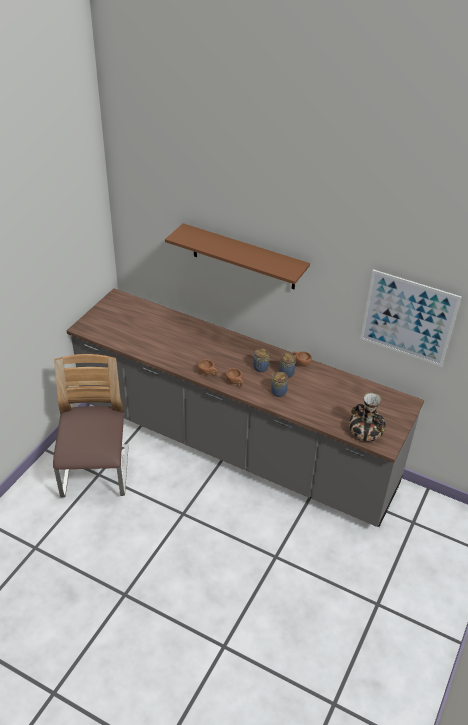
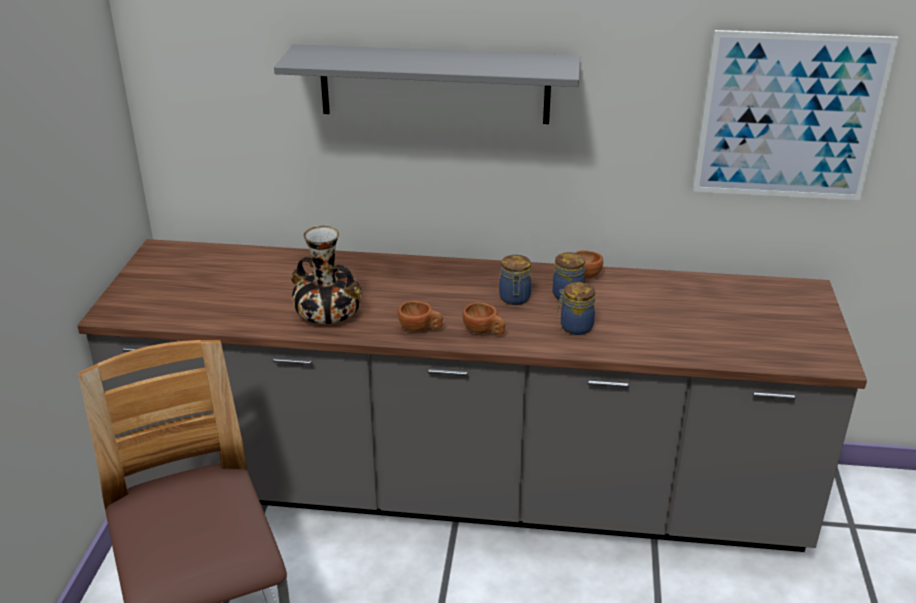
camera: 20 degrees left, 10 degrees down
brown shelf [165,223,310,289] -> grey shelf [274,44,580,124]
vase [349,392,386,441] -> vase moved to [291,226,362,324]

